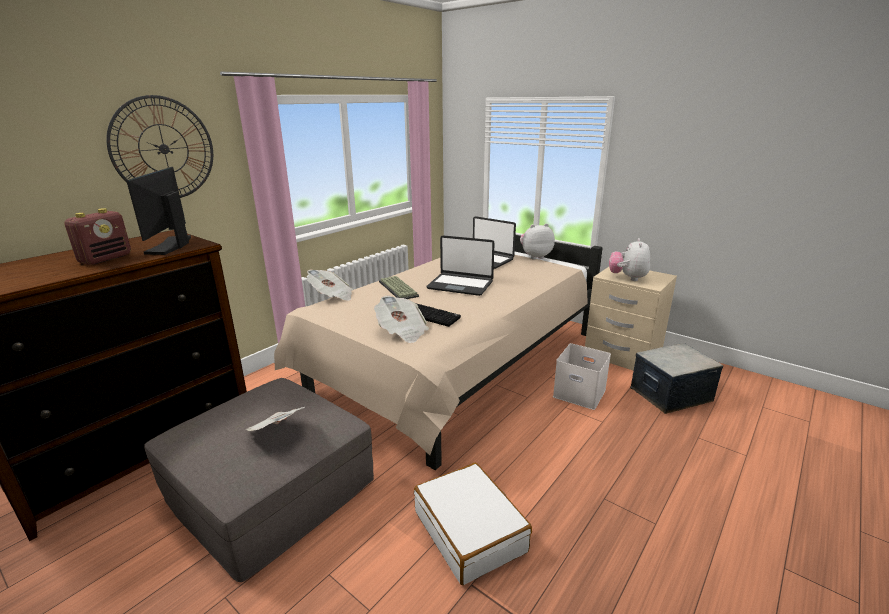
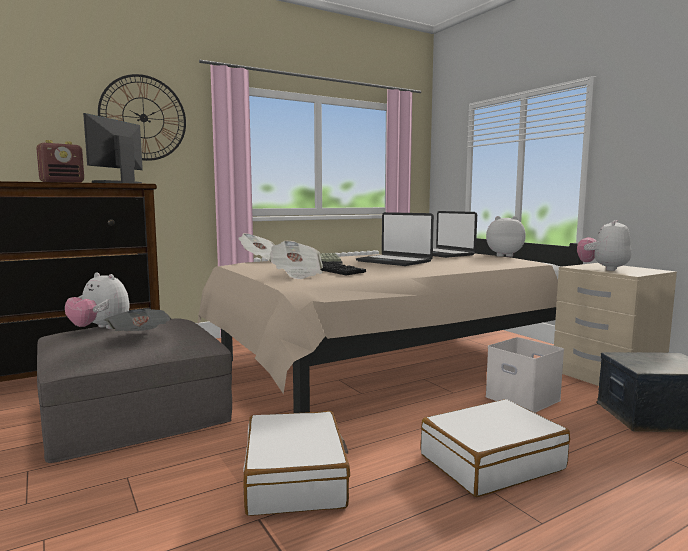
camera: 20 degrees right, 15 degrees down
none -> plush toy [65,273,130,329]
none -> white suitcase [421,399,570,497]

